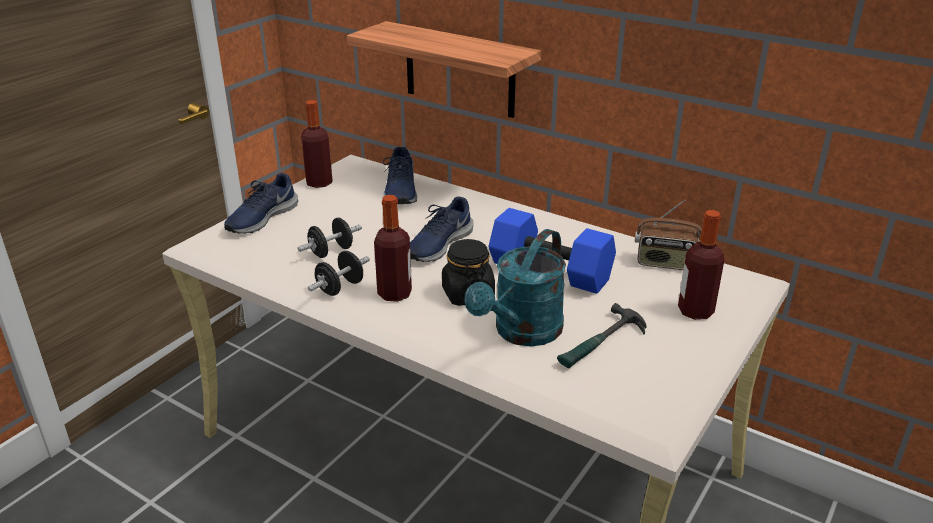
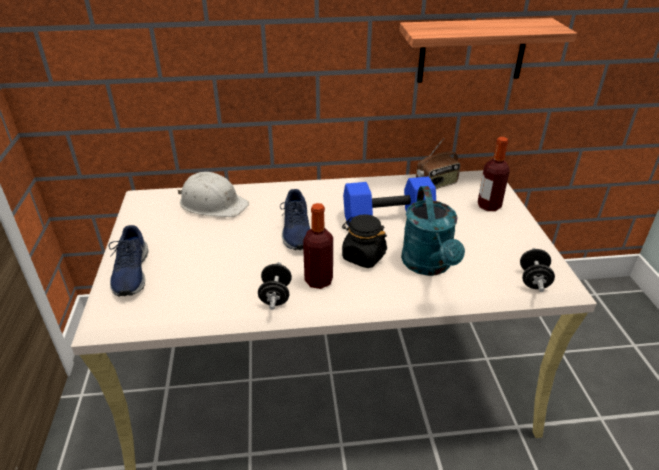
camera: 40 degrees left, 5 degrees up
black dumbbell [298,218,362,258] -> black dumbbell moved to [520,248,555,292]
bottle [301,100,333,188] -> none
shelf [347,21,541,118] -> shelf moved to [399,18,577,83]
blue shoe [383,147,417,204] -> white hard hat [178,172,249,217]
hammer [557,303,647,368] -> none

